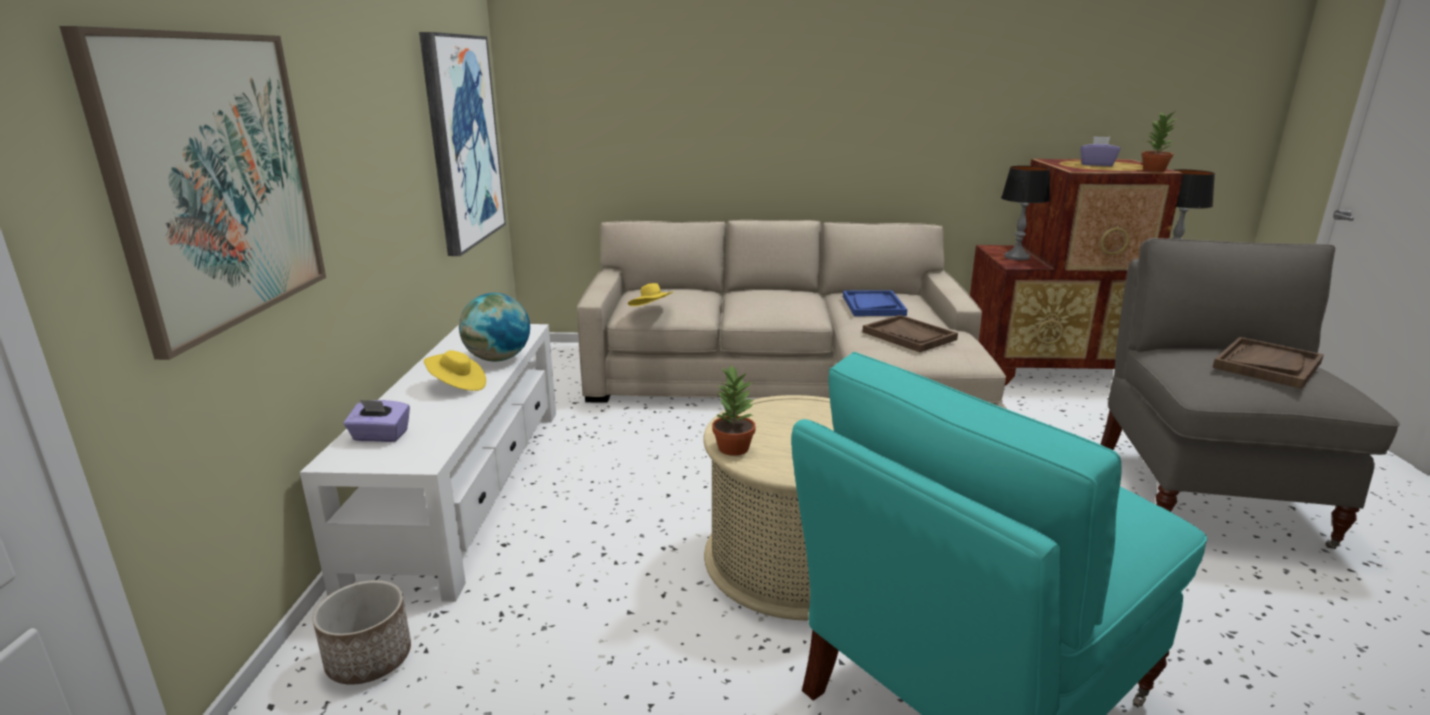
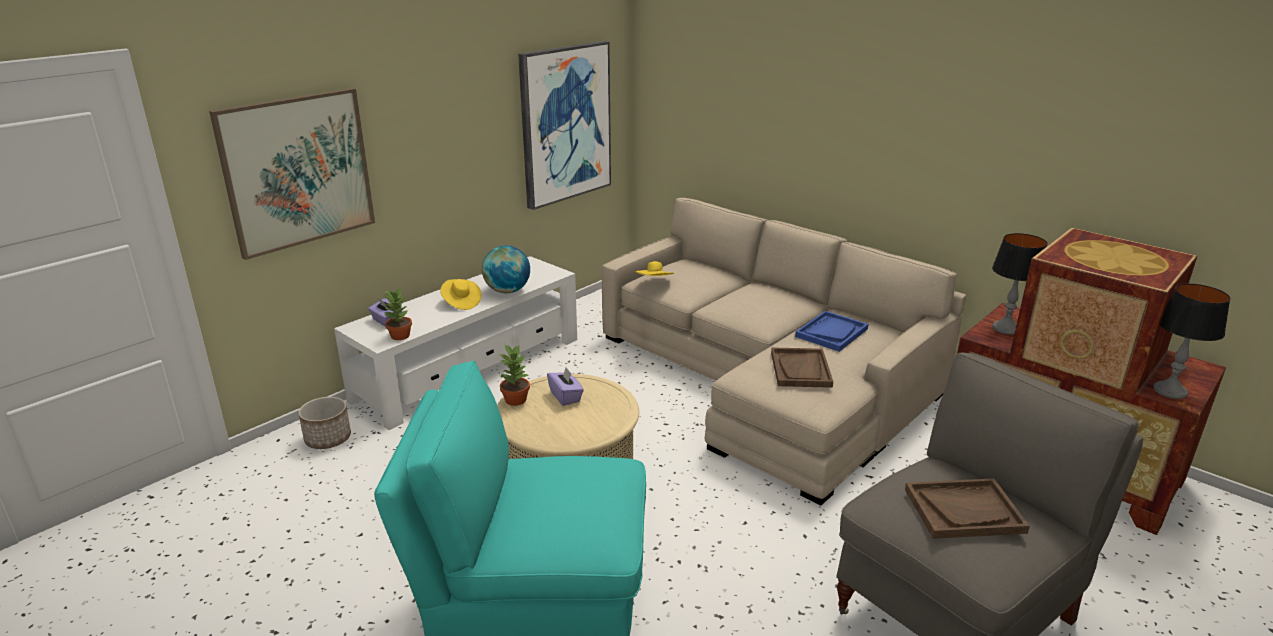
camera: 40 degrees right, 5 degrees up
purple tissue box [1080,136,1120,166] -> purple tissue box moved to [547,368,584,406]
potted plant [1141,112,1178,172] -> potted plant moved to [383,288,412,340]

